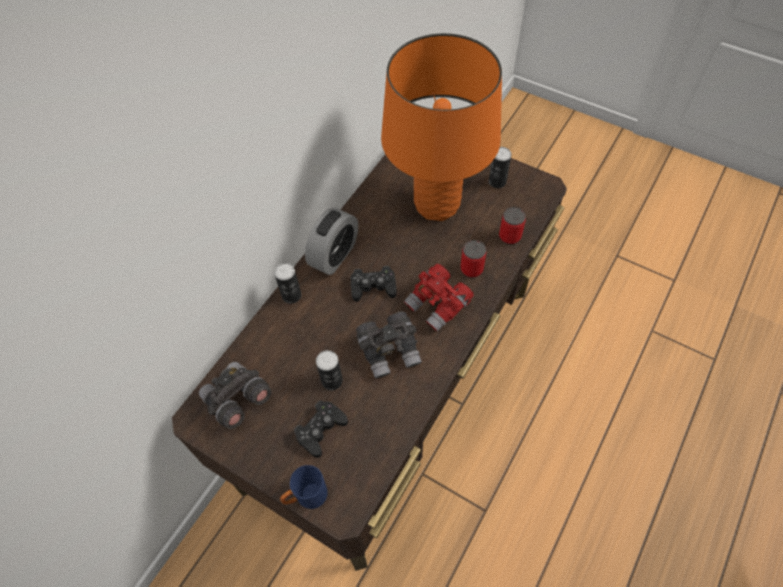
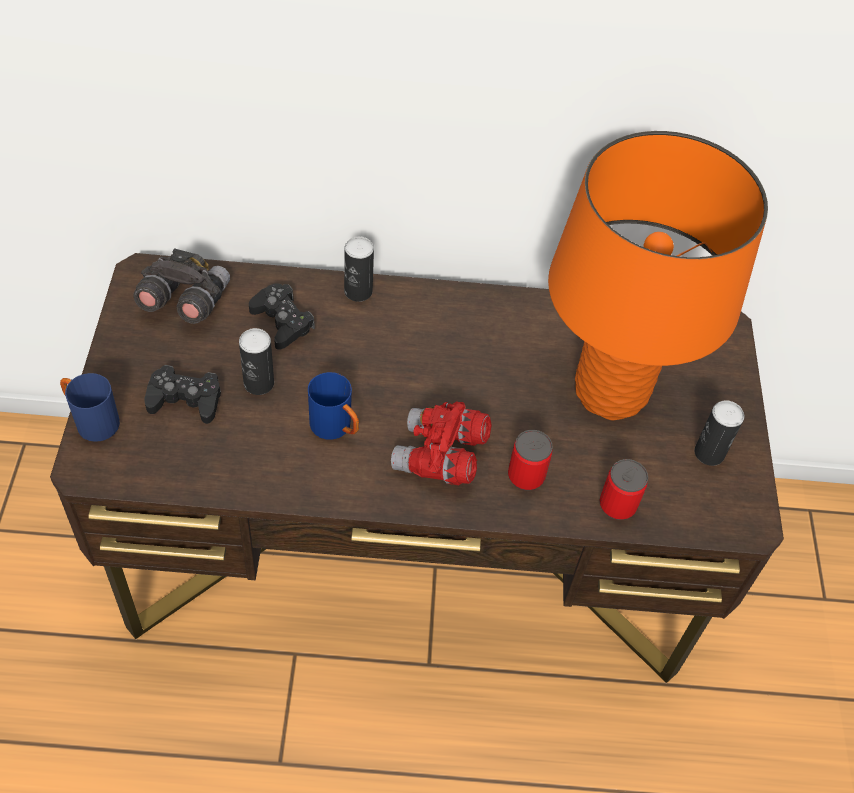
camera: 55 degrees right, 5 degrees down
alarm clock [305,207,358,275] -> none
black game controller [350,266,397,302] -> black game controller moved to [249,283,315,350]
grey binoculars [356,311,422,378] -> blue mug [308,372,359,440]

